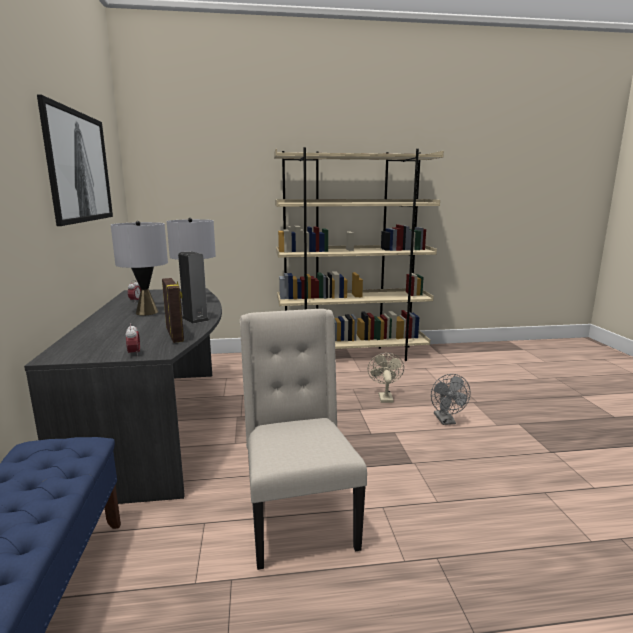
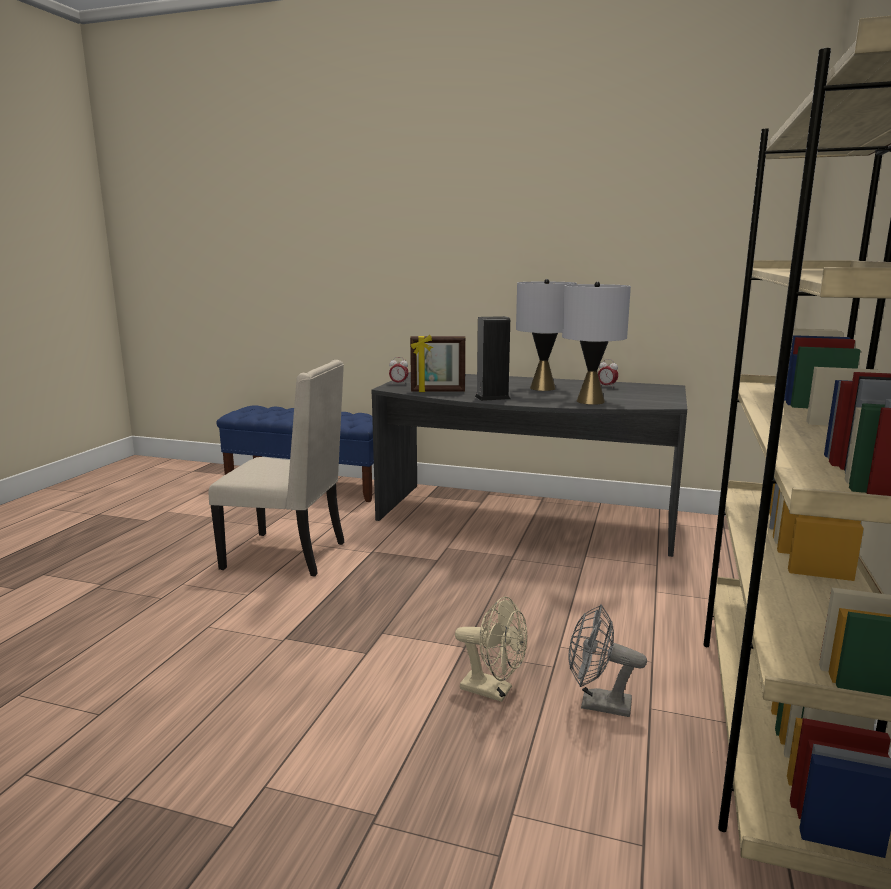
camera: 115 degrees right, 0 degrees up
picture [37,94,113,226] -> none
grey fan [431,374,471,425] -> grey fan moved to [569,604,647,717]

